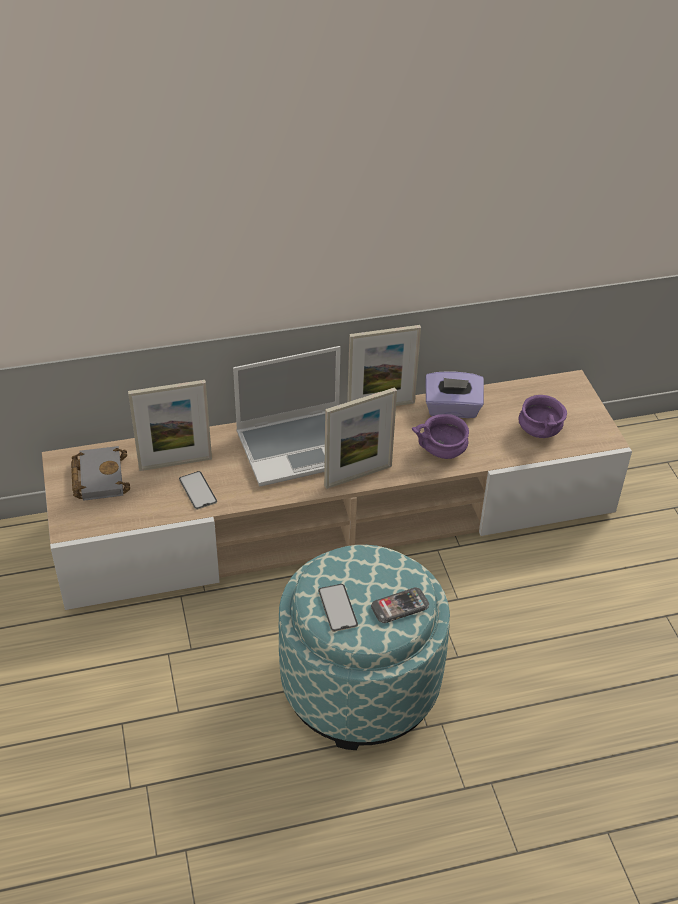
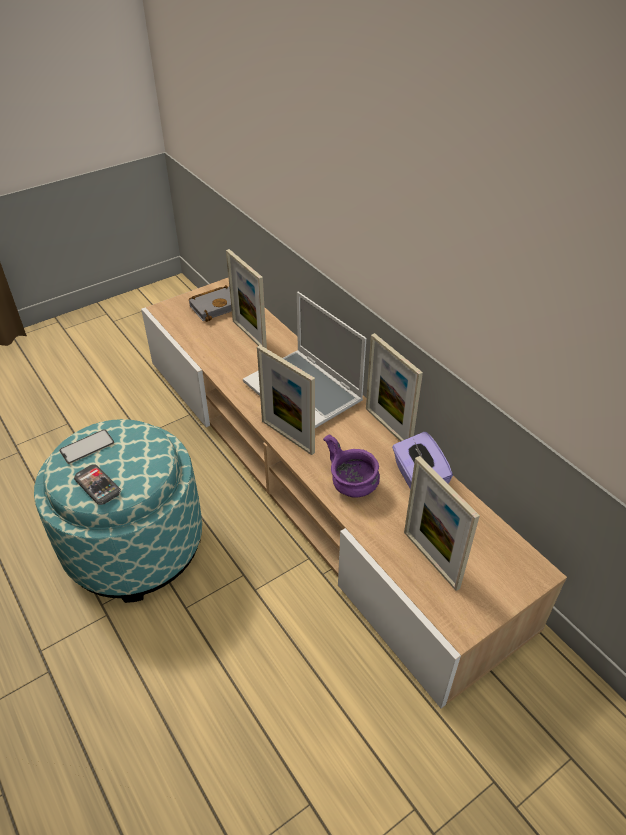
camera: 70 degrees right, 0 degrees up
phone [179,471,217,510] -> none
purple bowl [518,395,567,438] -> picture frame [404,456,480,591]

